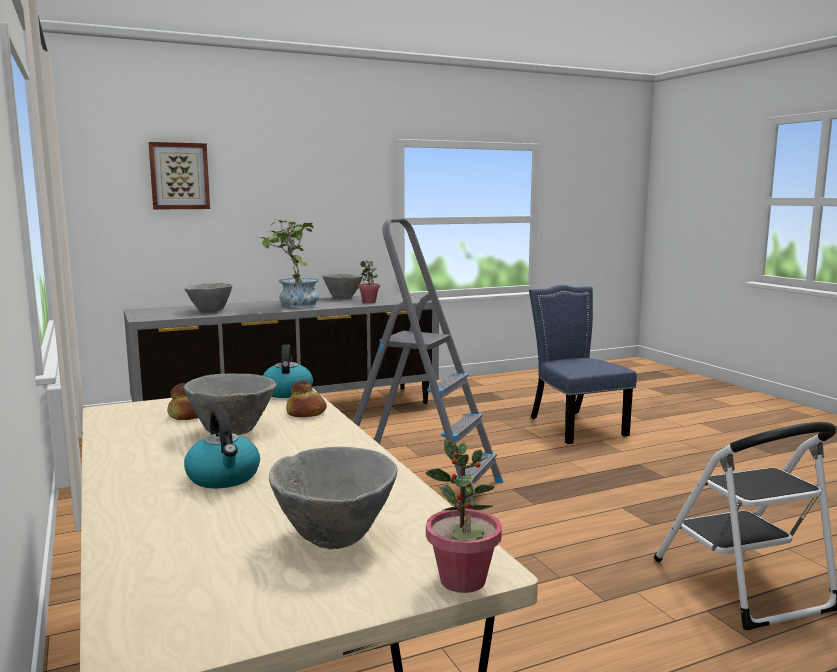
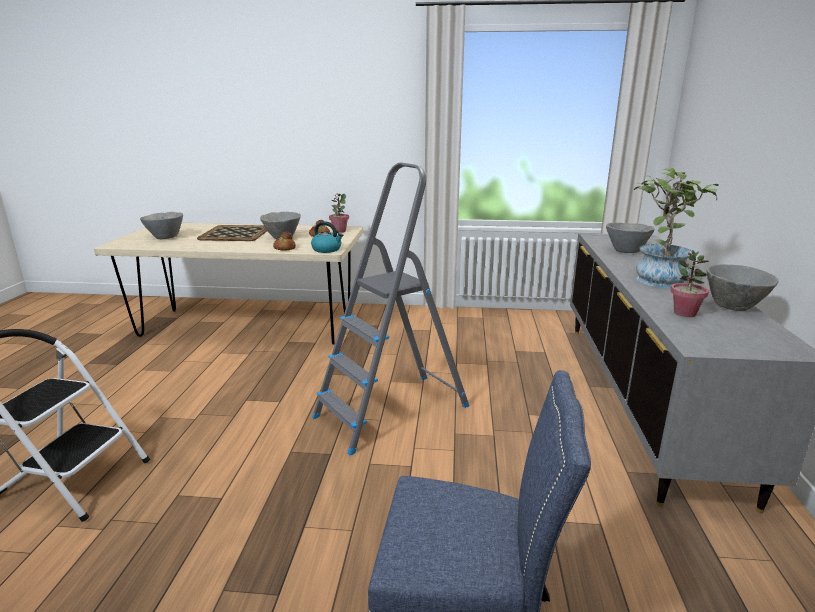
camera: 120 degrees right, 10 degrees up
picture [149,142,210,209] -> none
kettle [184,409,260,489] -> tray [197,225,267,241]
potted plant [425,440,502,593] -> potted plant moved to [329,193,349,233]

